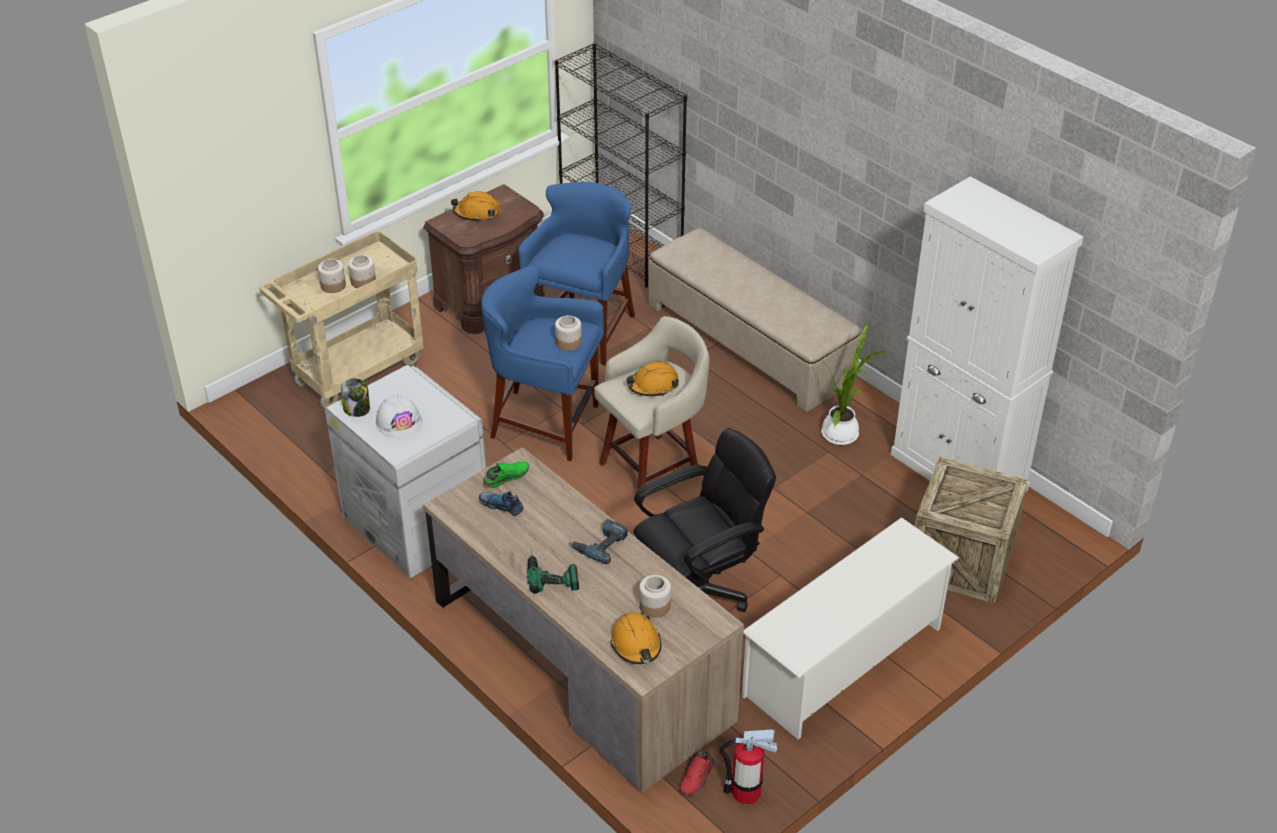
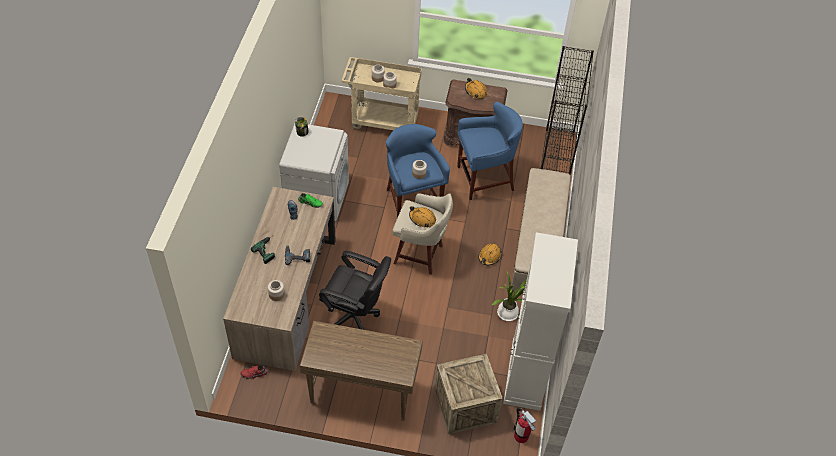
camera: 50 degrees right, 10 degrees up
white hard hat [376,395,422,438] -> none
orange hard hat [610,612,661,664] -> orange hard hat moved to [478,243,502,265]
fire extinguisher [719,729,777,805] -> fire extinguisher moved to [514,408,536,443]
white shoe rack [742,517,959,739] -> brown console table [299,321,423,421]

